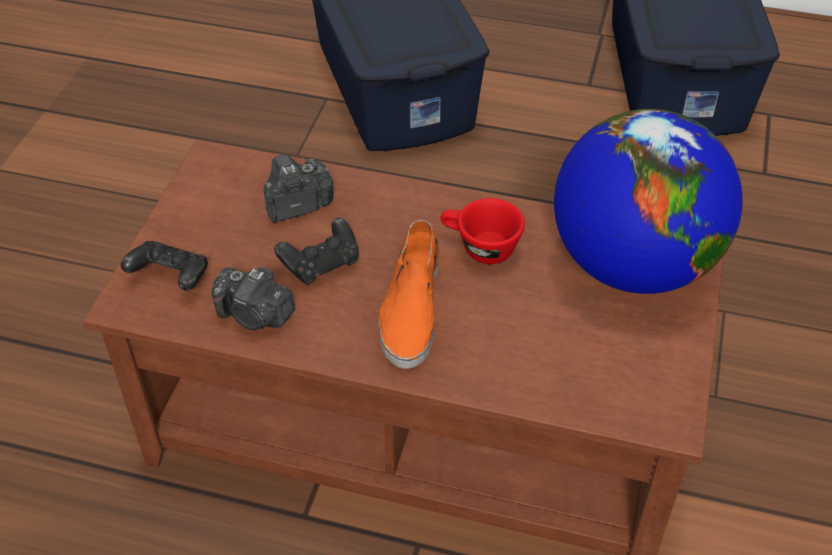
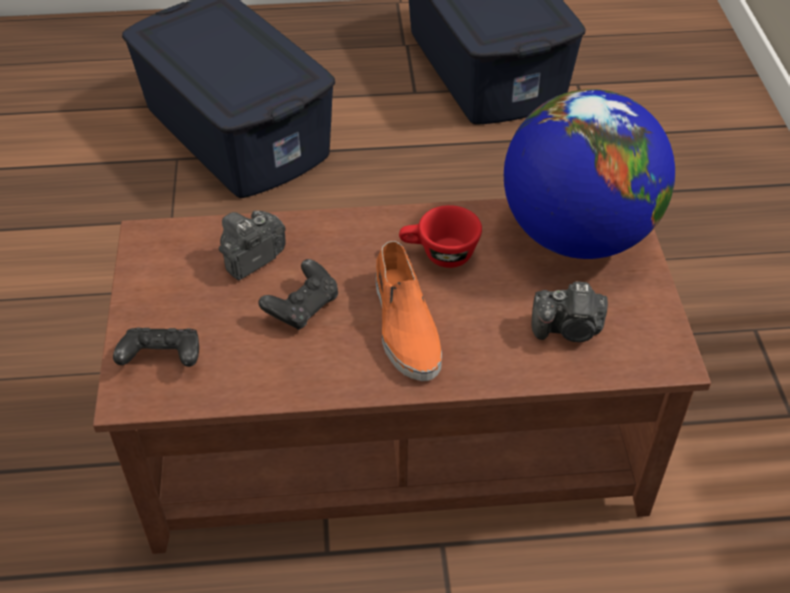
camera: 20 degrees left, 0 degrees up
camera [212,267,295,330] -> camera moved to [532,281,608,342]

